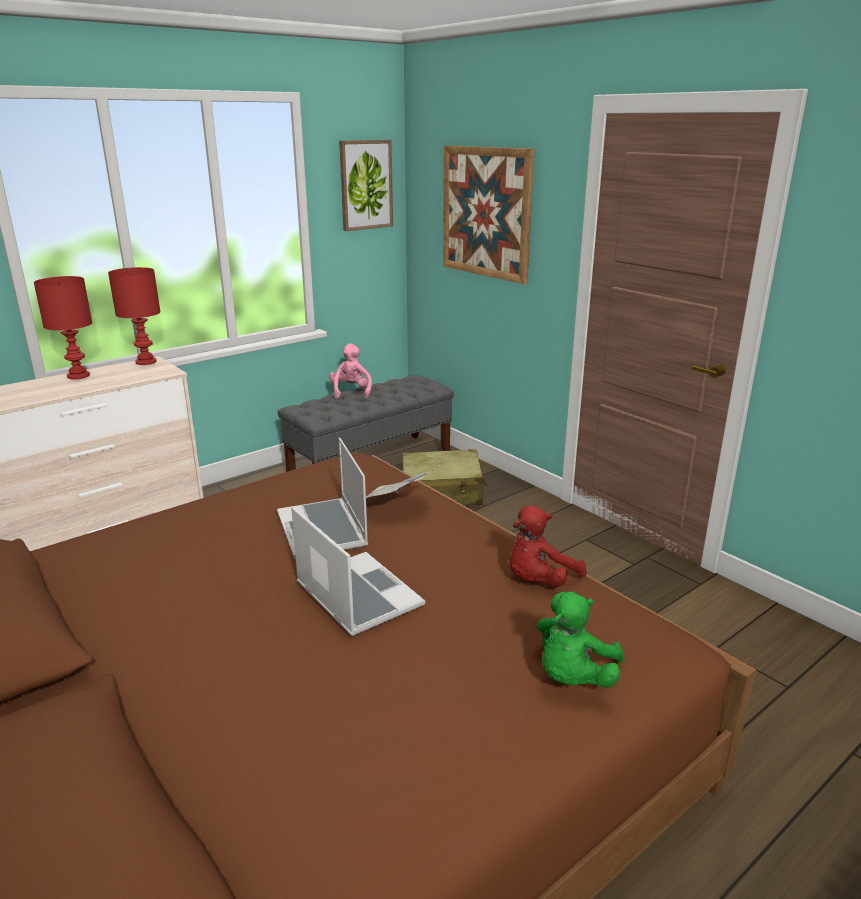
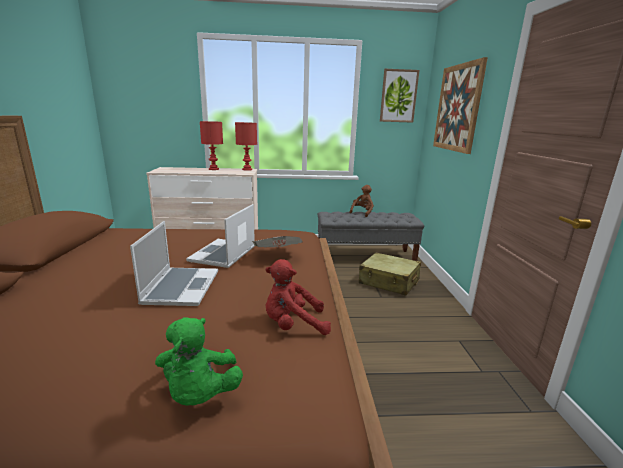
camera: 35 degrees right, 5 degrees down
pink plush toy [329,344,372,399] -> brown plush toy [349,185,374,217]
green plush toy [536,591,624,687] -> green plush toy turned 75 degrees counterclockwise [155,317,243,406]

